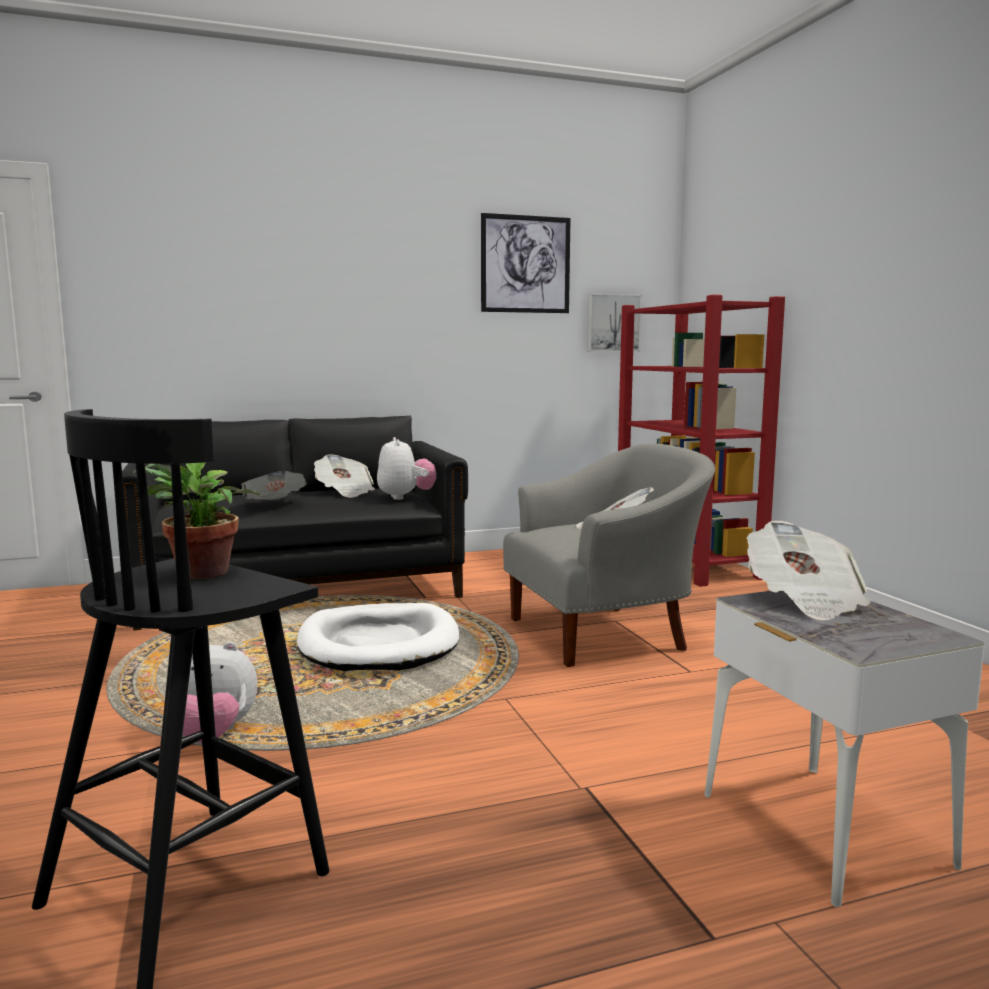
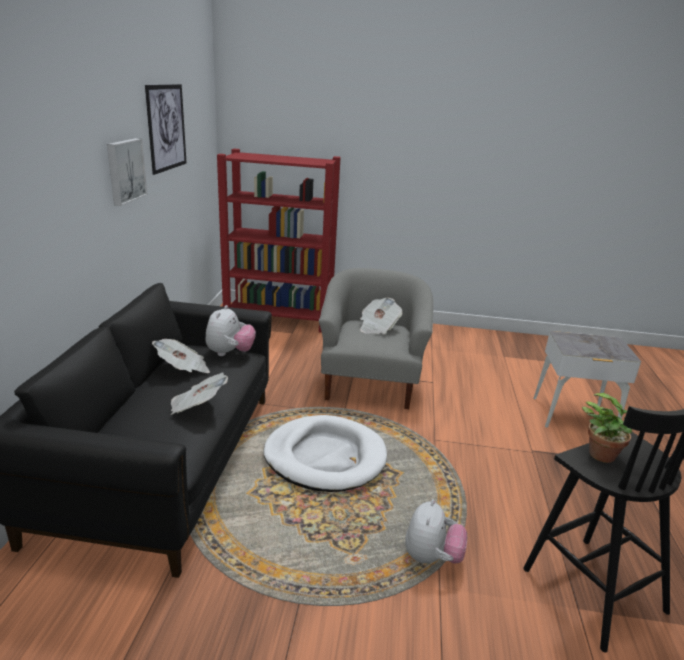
camera: 65 degrees left, 15 degrees up
plush toy [377,437,436,500] -> plush toy turned 90 degrees clockwise [205,305,256,356]
picture [587,294,642,352] -> picture moved to [107,138,148,206]
newspaper [747,521,870,620] -> none

